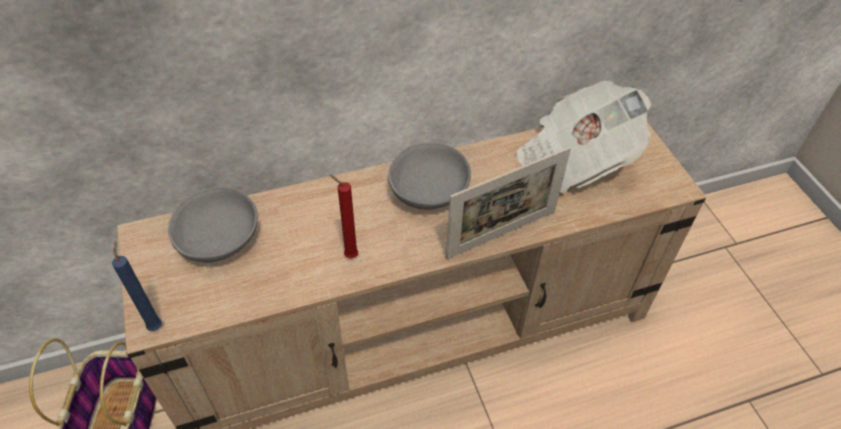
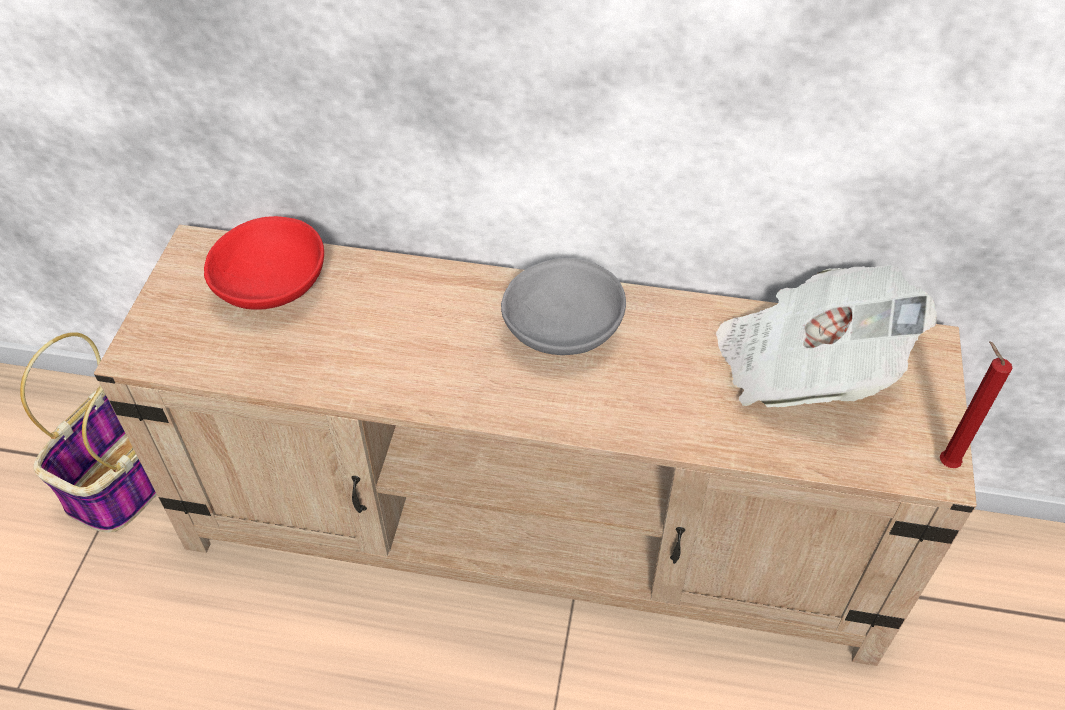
camera: 30 degrees right, 0 degrees up
blue candle [112,241,162,331] -> none
grey bowl [168,187,258,262] -> red bowl [204,216,324,310]
red candle [330,175,358,258] -> red candle moved to [940,341,1012,468]
picture frame [446,147,571,259] -> none

